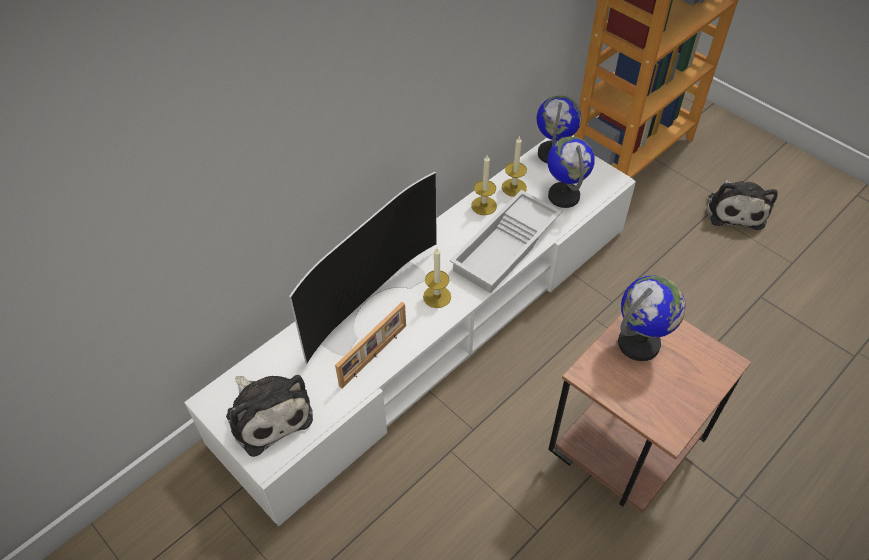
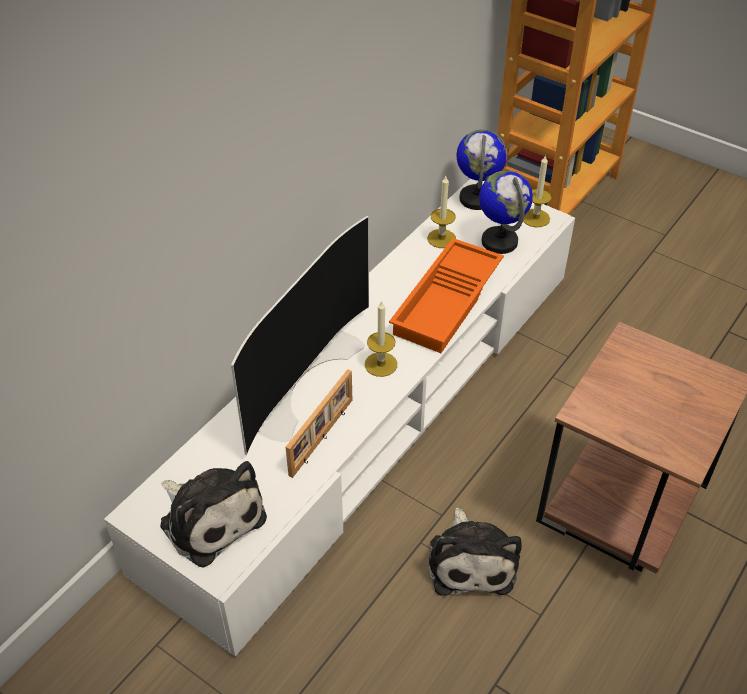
camera: 10 degrees left, 5 degrees down
white tray [450,190,562,293] -> orange tray [389,238,504,353]
candle [471,155,497,215] -> candle moved to [523,155,552,227]
globe [618,275,686,361] -> none
plush toy [707,180,778,230] -> plush toy moved to [429,508,522,596]

